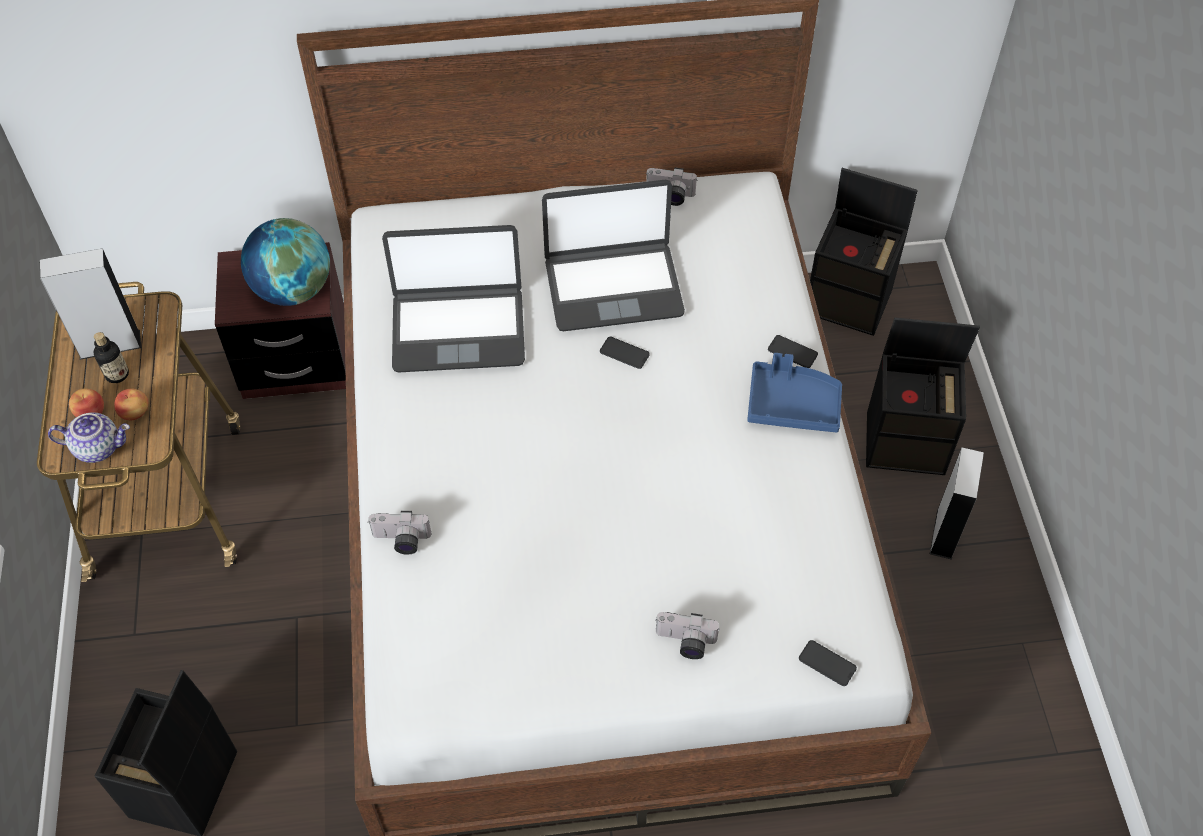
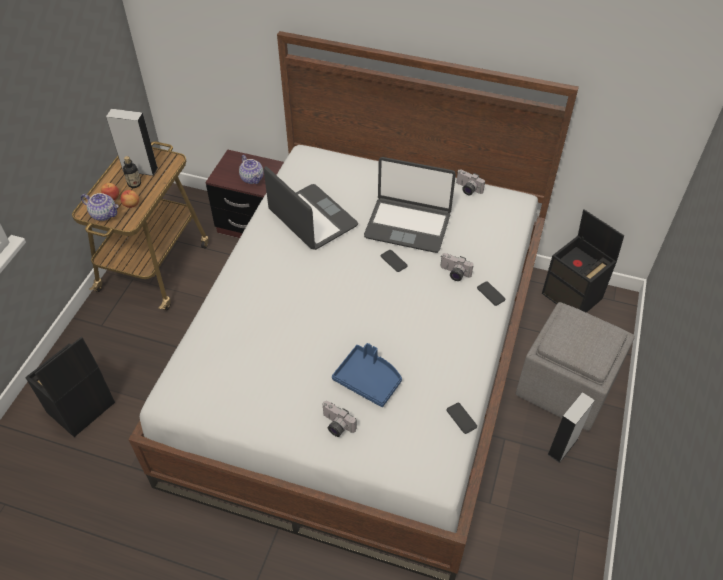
camera: 25 degrees right, 5 degrees down
globe [241,218,330,306] -> teapot [239,155,264,184]
camera [368,511,431,555] -> camera moved to [440,253,474,281]
laptop [382,225,525,372] -> laptop turned 150 degrees counterclockwise [264,166,358,250]
blue tray [747,353,842,432] -> blue tray moved to [332,343,402,407]
phone [799,640,857,686] -> phone moved to [446,403,477,434]
black storage box [866,318,980,475] -> grey ottoman [516,302,635,431]

